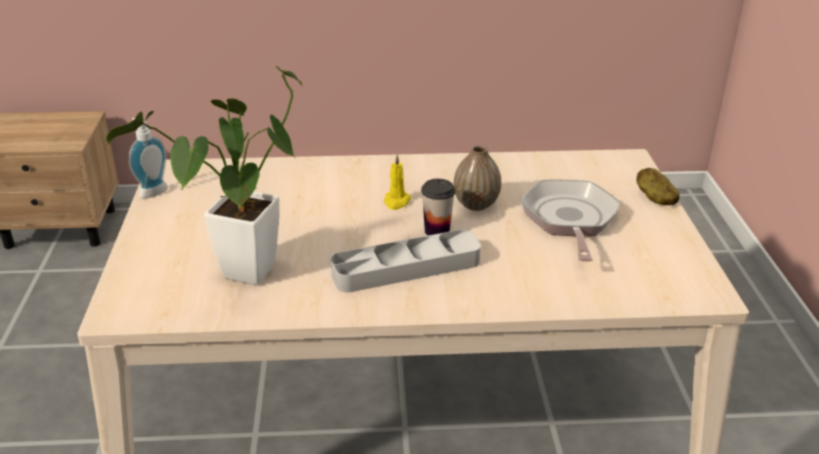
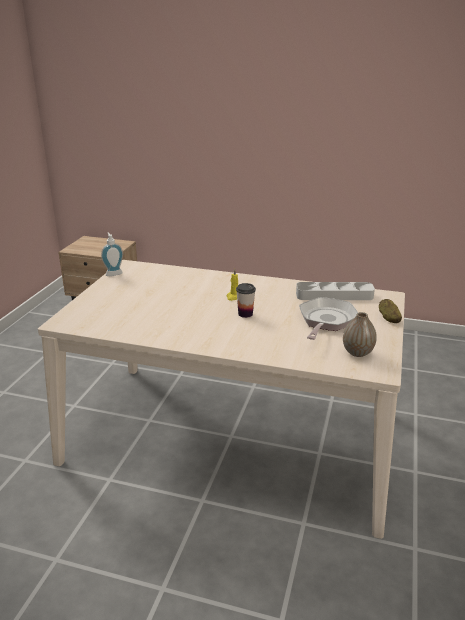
camera: 20 degrees right, 5 degrees down
potted plant [106,66,302,285] -> none
grey tray [331,230,481,292] -> grey tray moved to [296,282,375,300]
vase [454,145,501,211] -> vase moved to [343,312,377,357]

